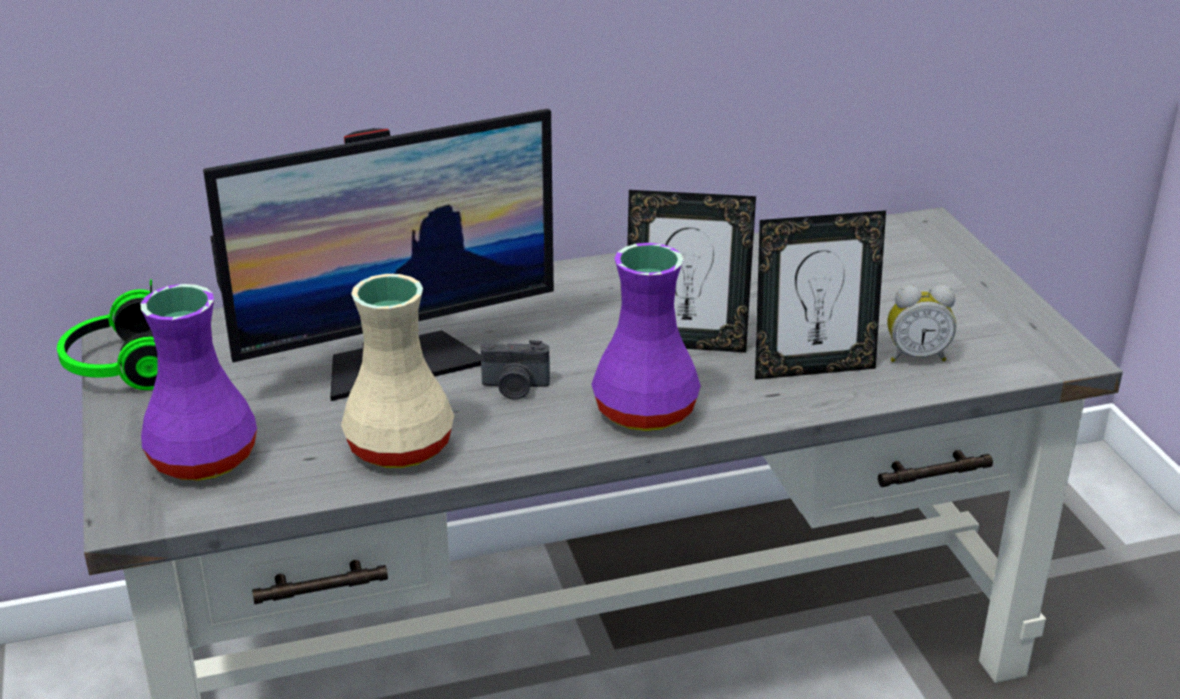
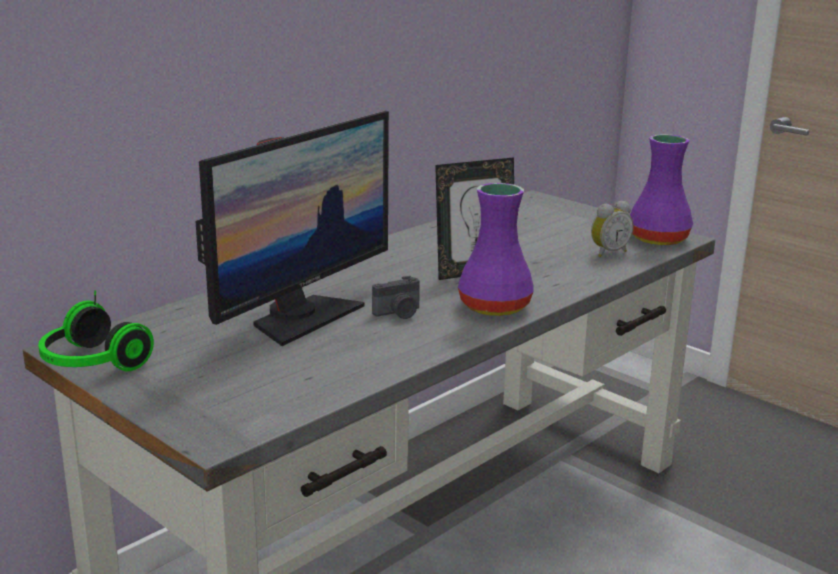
camera: 30 degrees left, 10 degrees down
purple vase [140,284,257,481] -> purple vase moved to [630,134,693,245]
beige vase [341,274,454,468] -> none
picture frame [755,210,886,380] -> none

